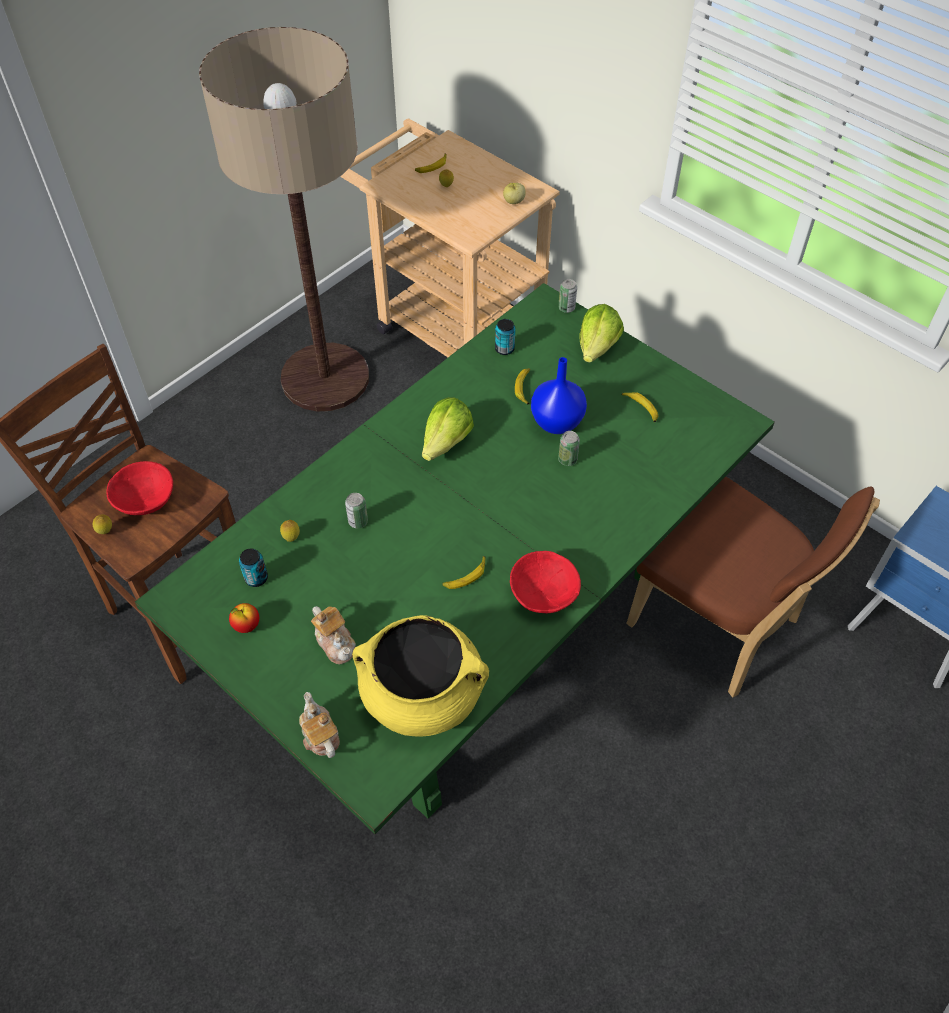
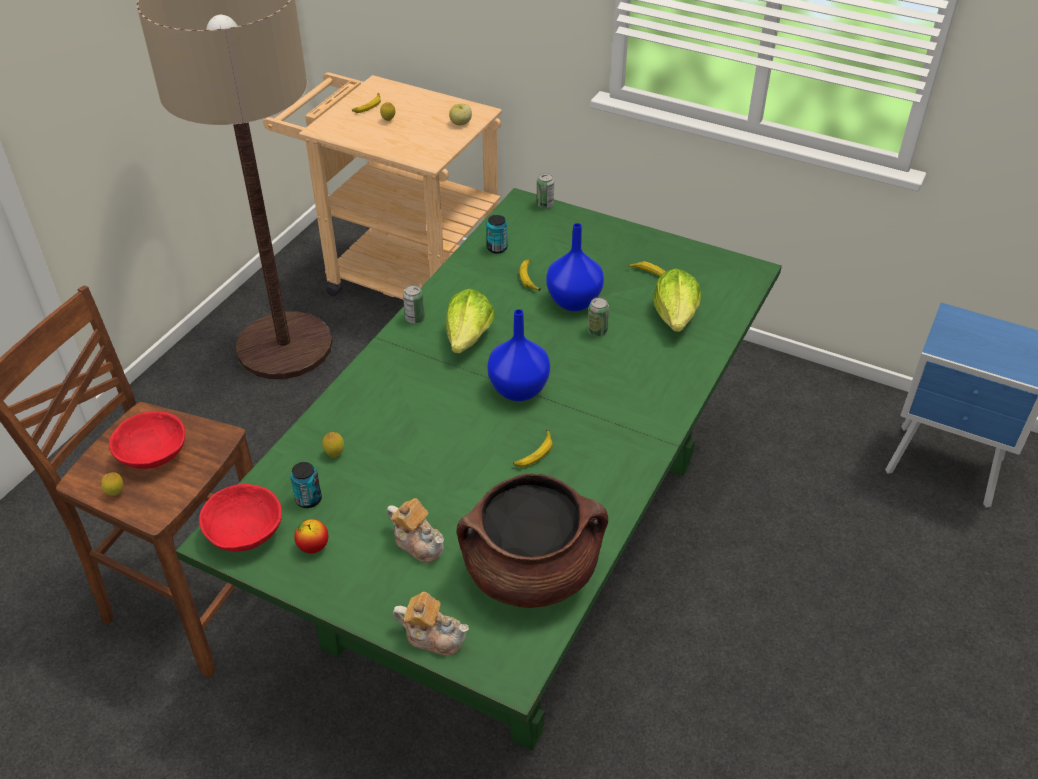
camera: 15 degrees left, 10 degrees down
teapot [299,692,340,758] -> teapot turned 150 degrees clockwise [393,592,469,656]
can [345,493,368,528] -> can moved to [403,285,425,324]
yellow cooking pot [352,615,489,737] -> brown cooking pot [457,474,608,608]
red bowl [510,551,581,613] -> red bowl moved to [199,484,282,551]
lettuce [579,304,624,363] -> lettuce moved to [653,268,701,332]
brown chair [626,476,880,698] -> none
none -> blue vase [487,309,550,401]

